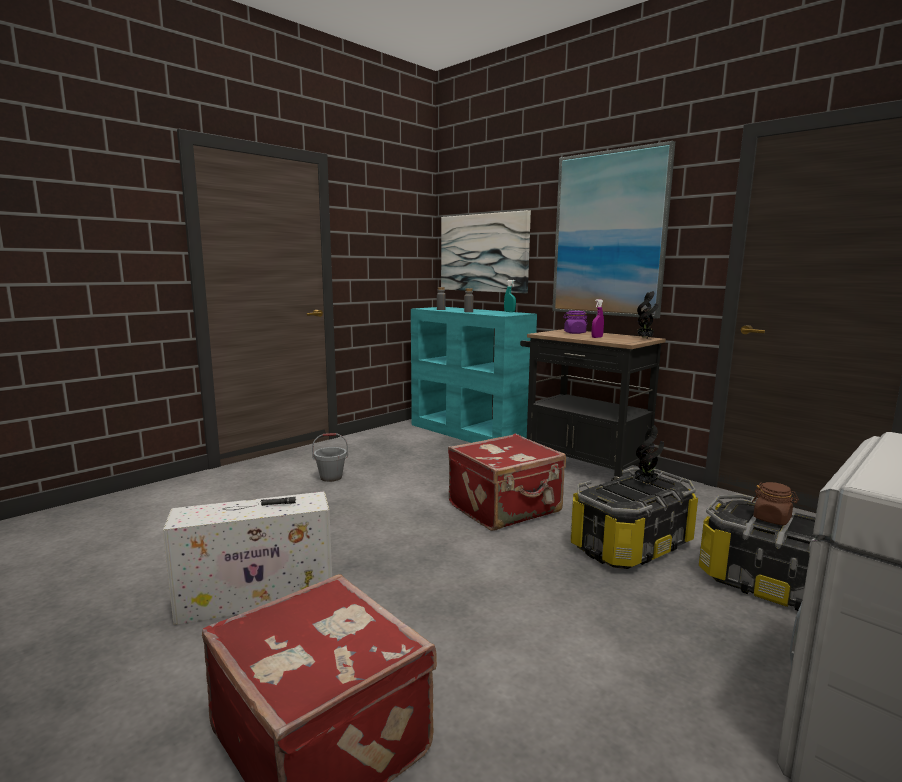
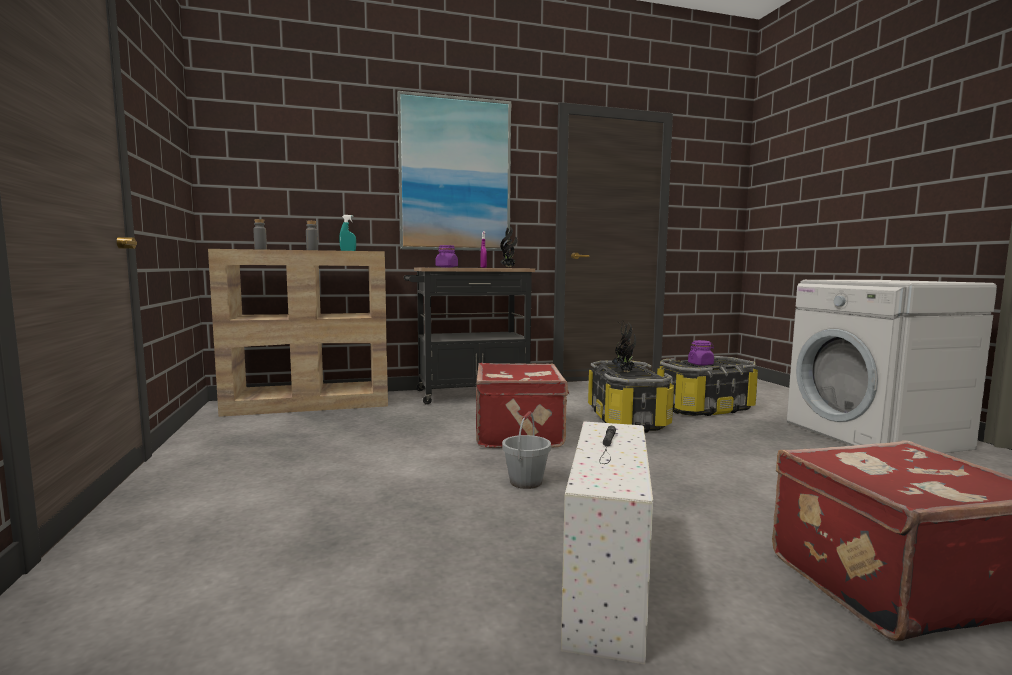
camera: 60 degrees left, 5 degrees down
grey bucket [312,433,348,482] -> grey bucket moved to [502,411,551,489]
turquoise bookcase [411,307,537,443] -> brown bookcase [208,249,388,417]
picture [441,210,531,293] -> none
brown jar [752,482,799,525] -> purple jar [688,340,714,366]
none -> potted plant [615,322,636,372]

